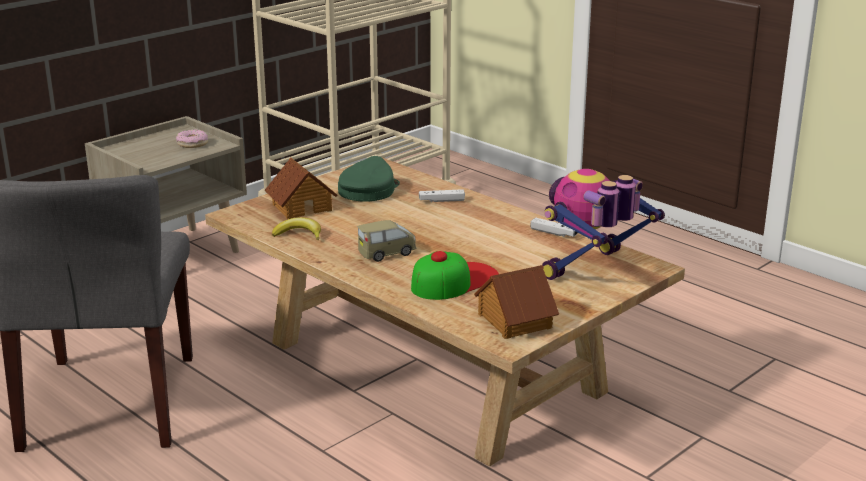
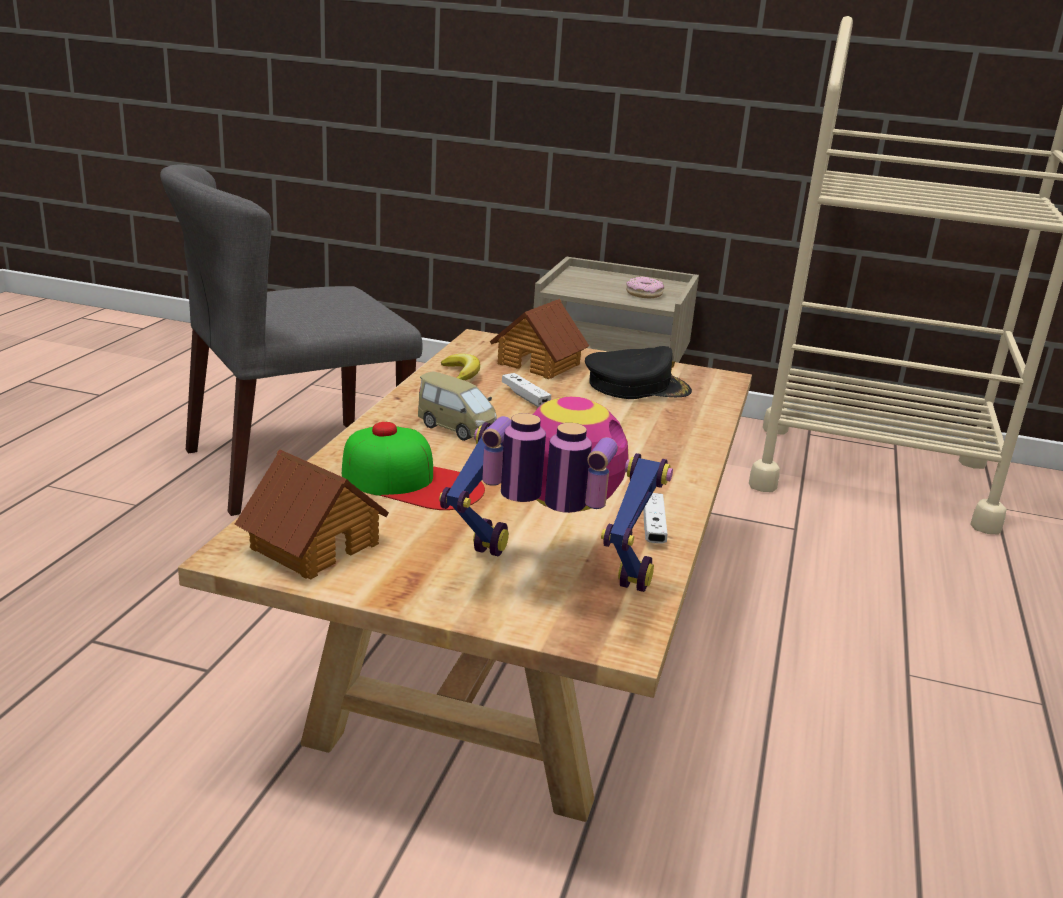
camera: 60 degrees right, 0 degrees up
green cap [338,156,400,202] -> black cap [585,346,692,399]
white game controller [419,189,465,202] -> white game controller moved to [502,373,551,408]

